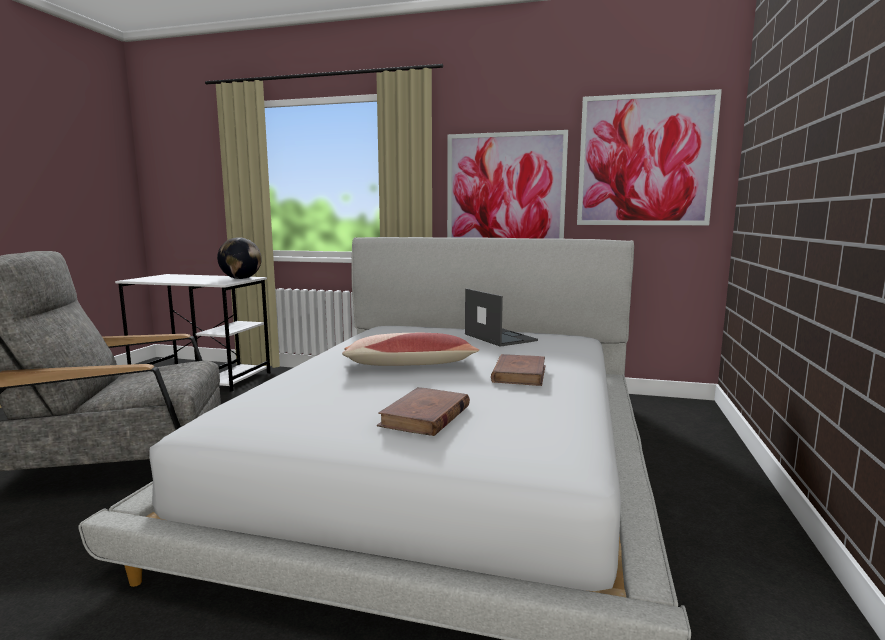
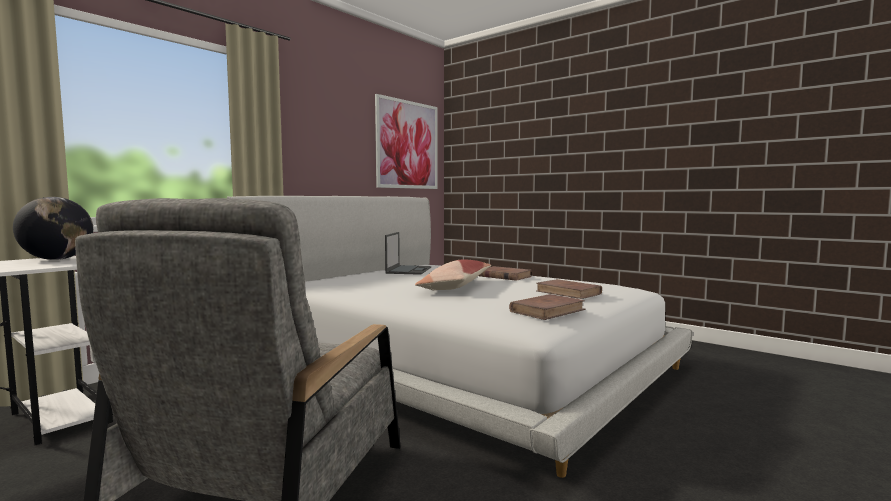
camera: 65 degrees left, 5 degrees down
picture [447,130,568,239] -> none
laptop [465,288,538,347] -> laptop turned 105 degrees clockwise [385,232,431,275]
none -> brown book [509,294,586,320]

